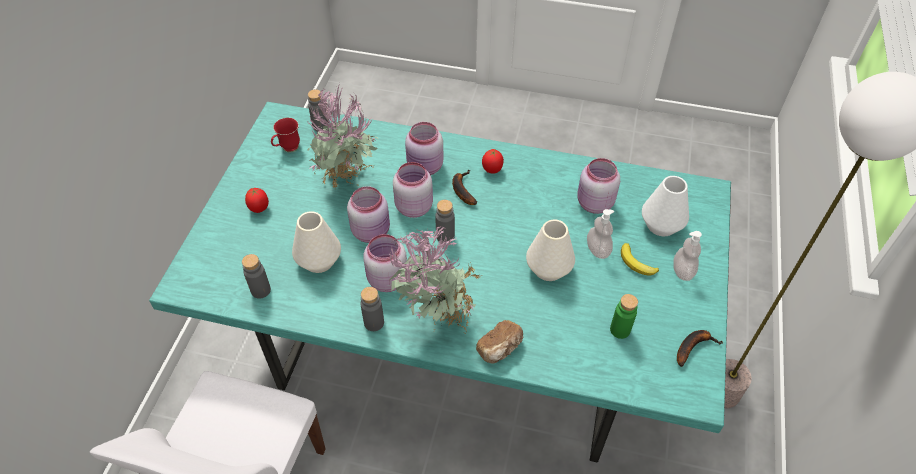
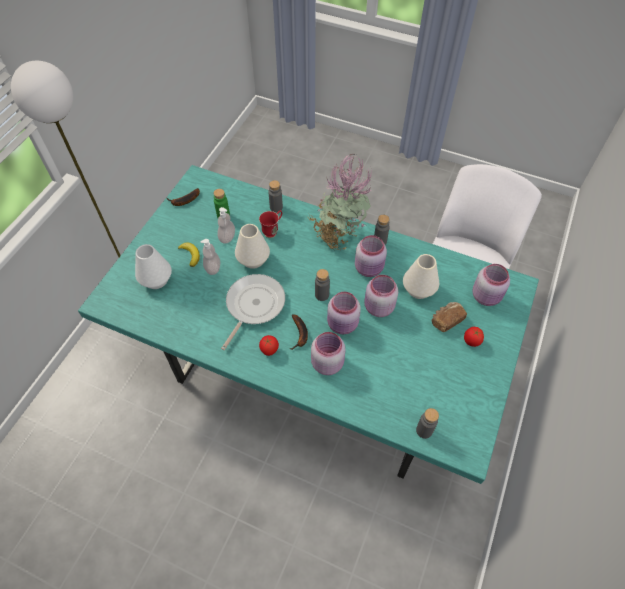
camera: 170 degrees left, 5 degrees up
grey bottle [242,254,271,299] -> grey bottle moved to [268,180,283,212]
red mug [271,117,300,153] -> red mug moved to [259,210,282,238]
potted plant [307,83,378,188] -> none
bread [476,320,523,364] -> bread moved to [432,302,467,332]
pink jar [577,158,620,214] -> pink jar moved to [472,264,510,306]
soap dispenser [673,231,702,281] -> soap dispenser moved to [218,207,235,244]
none -> frying pan [221,274,285,350]

